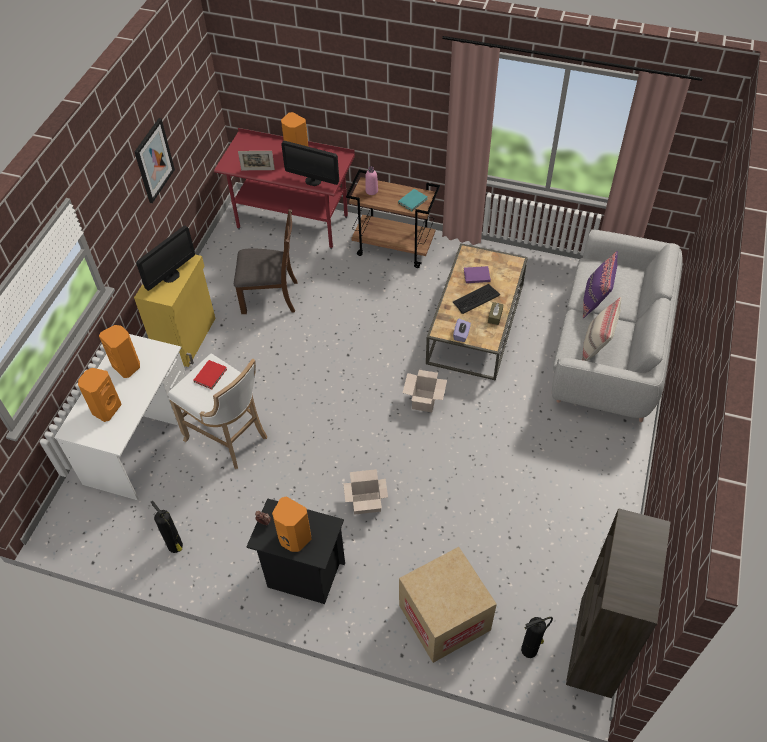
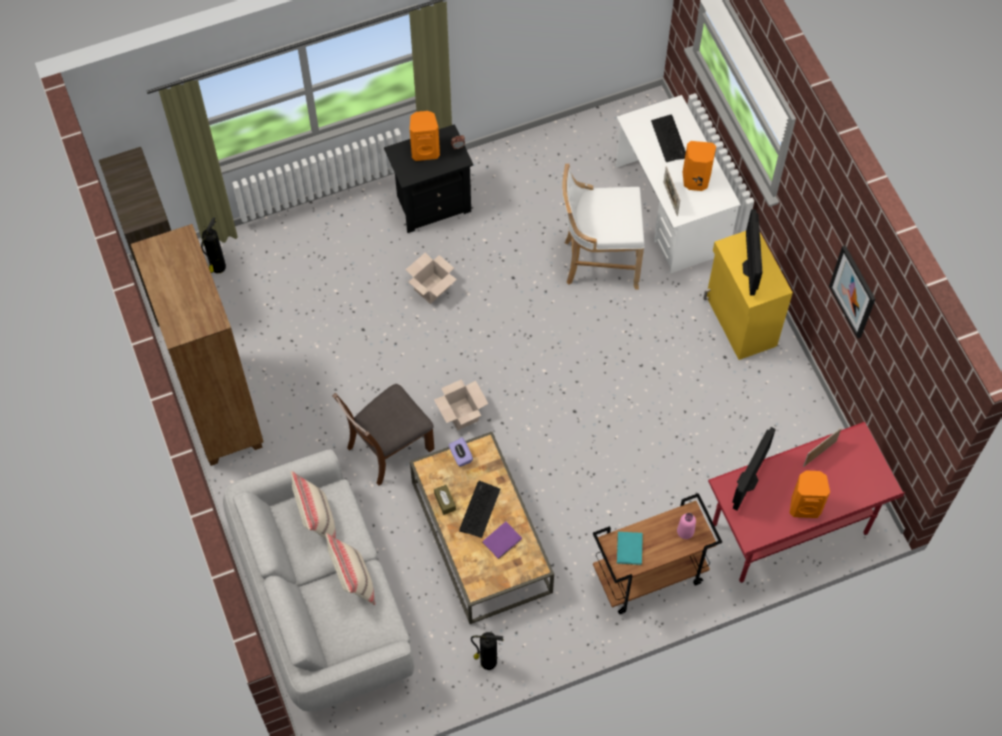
camera: 140 degrees right, 10 degrees up
orange speaker [78,368,122,422] -> keyboard [651,115,686,162]
fire extinguisher [151,500,183,553] -> fire extinguisher moved to [471,632,504,670]
red book [193,360,227,389] -> none
brown chair [234,209,298,314] -> brown chair moved to [333,384,434,486]
monitor [281,141,339,186] -> monitor turned 135 degrees clockwise [732,427,776,511]
cardboard box [399,547,497,663] -> none
purple pillow [583,251,618,318] -> beige pillow [326,533,375,605]
none -> brown bookcase [131,224,264,466]
none -> picture frame [663,166,680,217]

